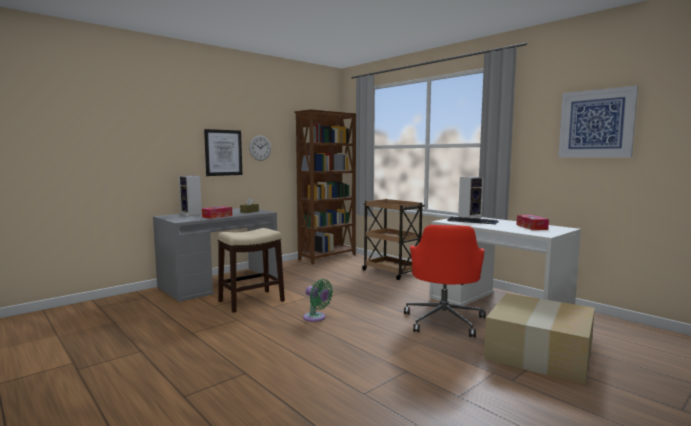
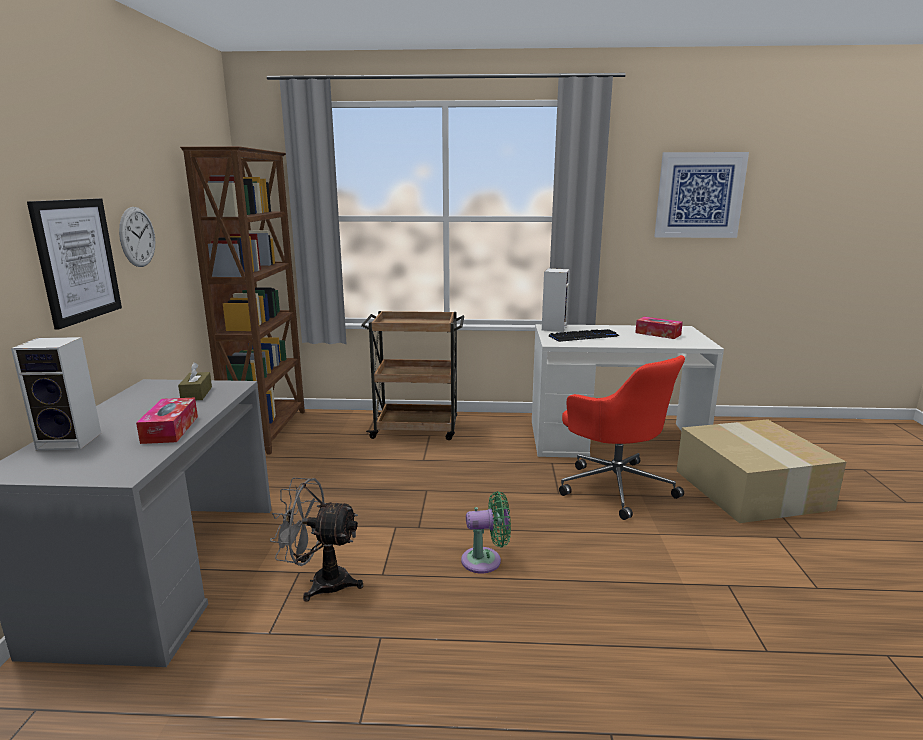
camera: 45 degrees left, 10 degrees up
stool [218,228,285,313] -> grey fan [270,478,363,602]

